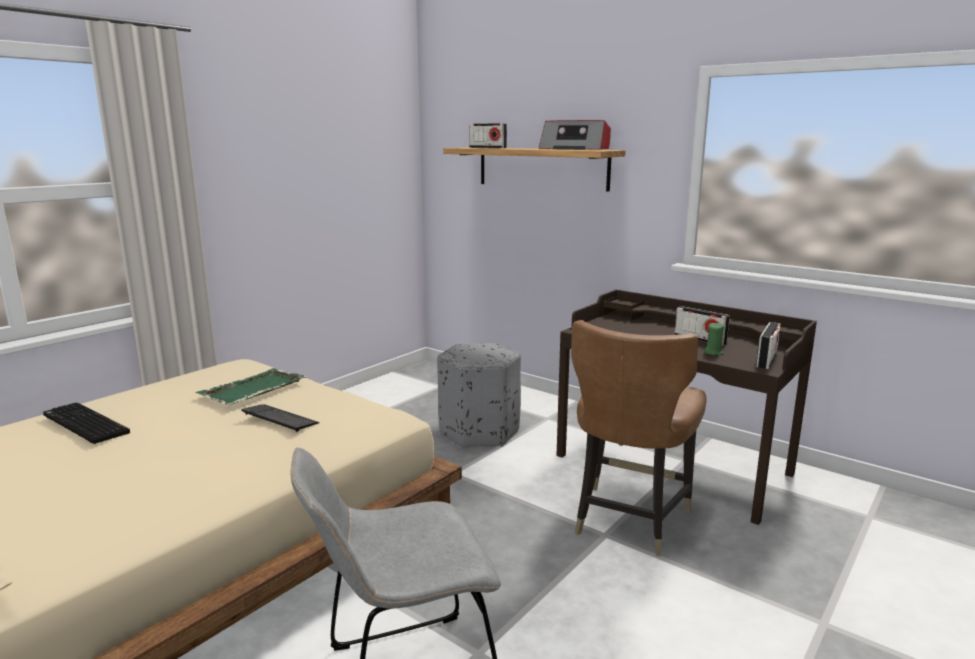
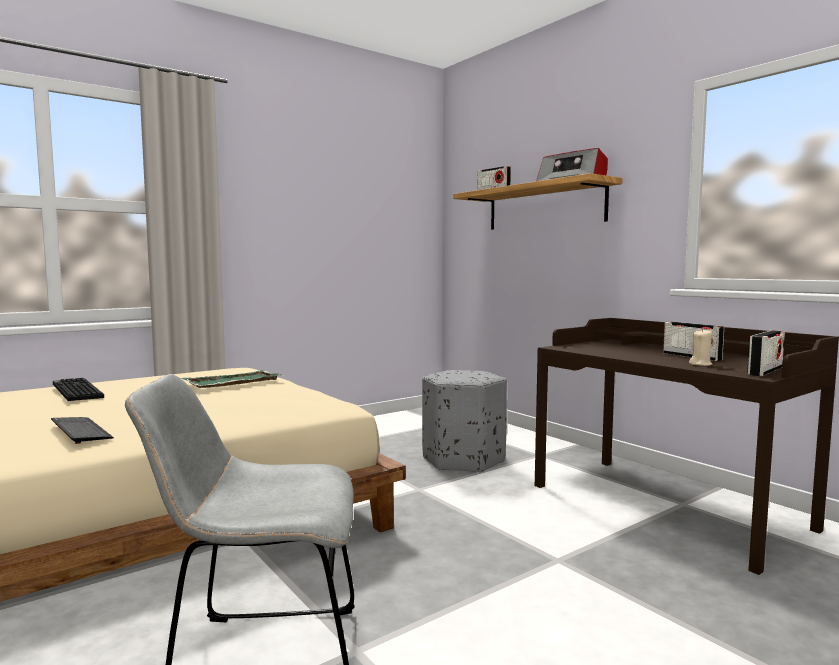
camera: 15 degrees right, 10 degrees down
keyboard [241,404,320,432] -> keyboard moved to [51,417,114,444]
brown chair [571,320,707,556] -> none
green candle [704,322,724,355] -> beige candle [689,329,712,366]

